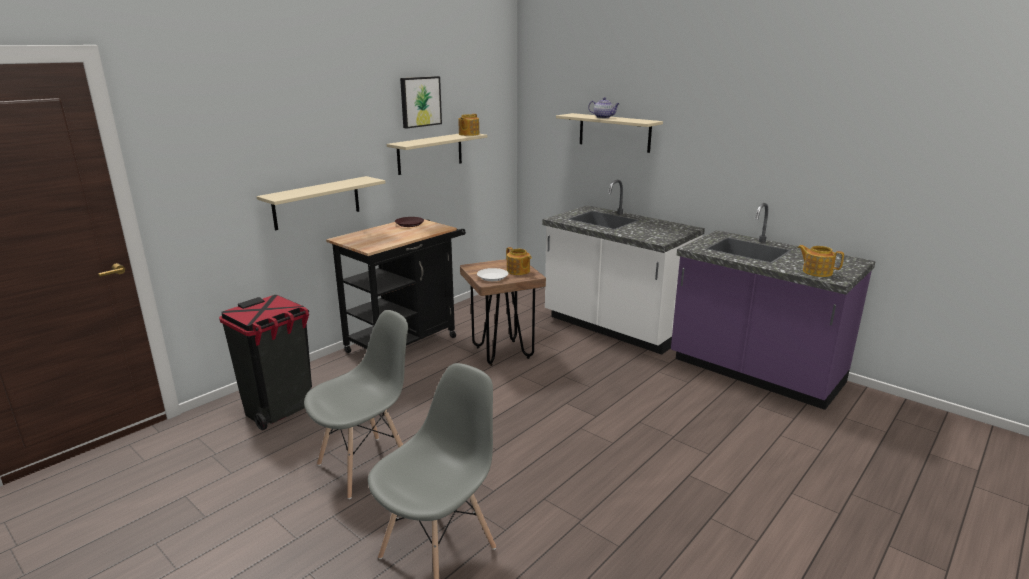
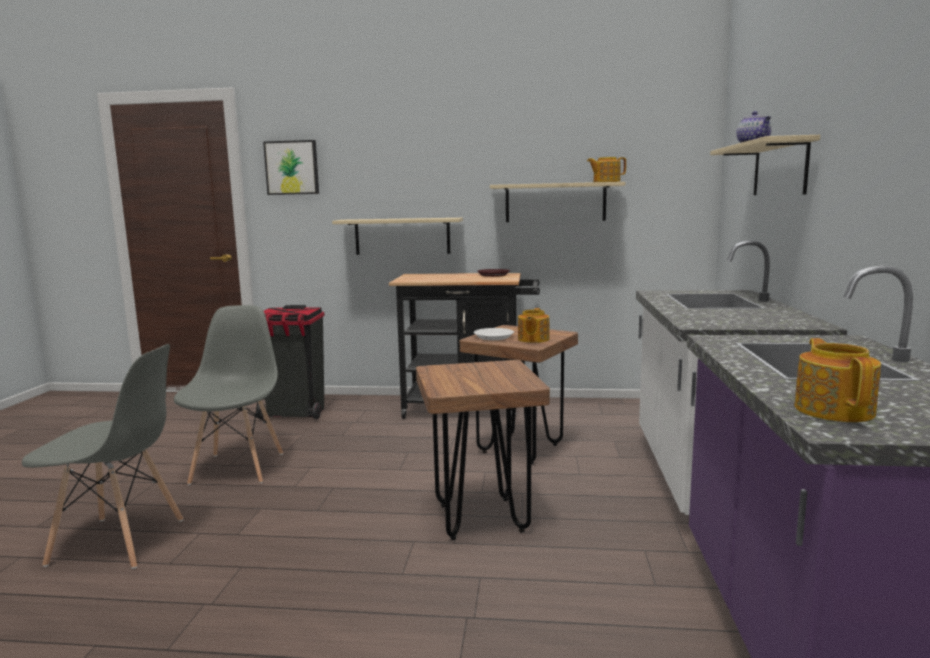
camera: 55 degrees right, 10 degrees down
grey chair [304,310,408,499] -> grey chair turned 105 degrees counterclockwise [174,305,283,485]
picture [400,76,442,129] -> picture moved to [263,140,319,195]
none -> brown stool [416,360,550,540]

